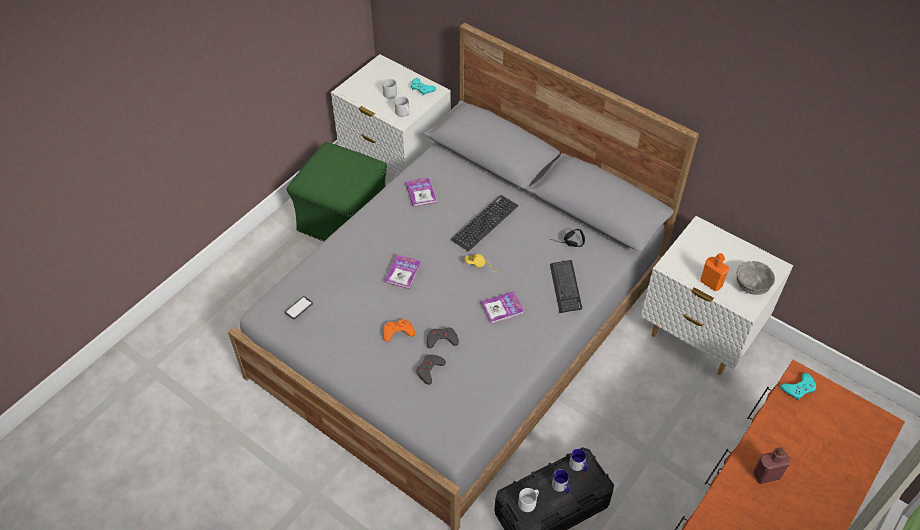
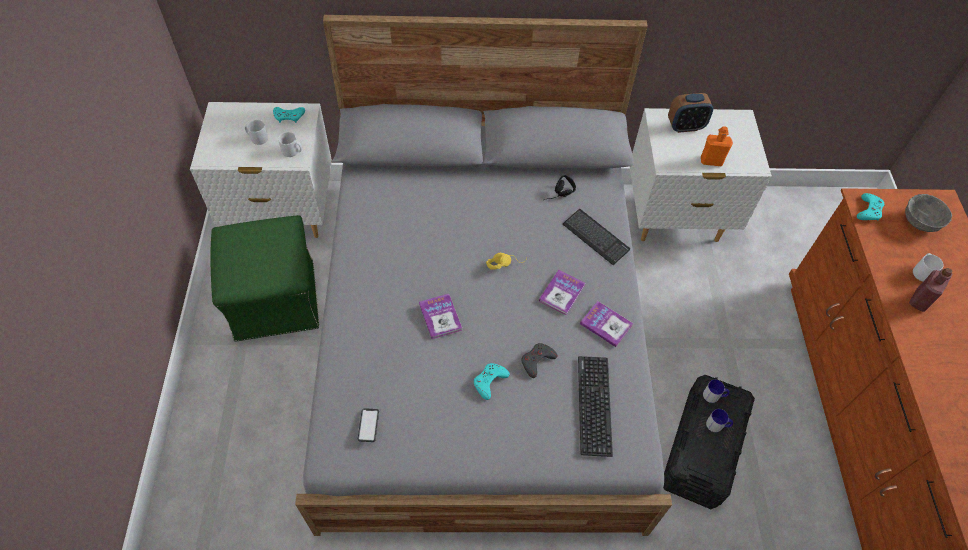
camera: 40 degrees left, 5 degrees up
orange game controller [383,319,415,342] -> turquoise game controller [474,363,510,400]
book [406,177,437,207] -> book moved to [580,301,633,347]
grey game controller [416,354,446,385] -> none
keyboard [451,195,518,251] -> keyboard moved to [578,356,613,457]
white mug [518,488,539,512] -> white mug moved to [913,253,943,281]
grey bowl [736,261,775,295] -> grey bowl moved to [905,194,952,232]
none -> alarm clock [668,93,713,133]

